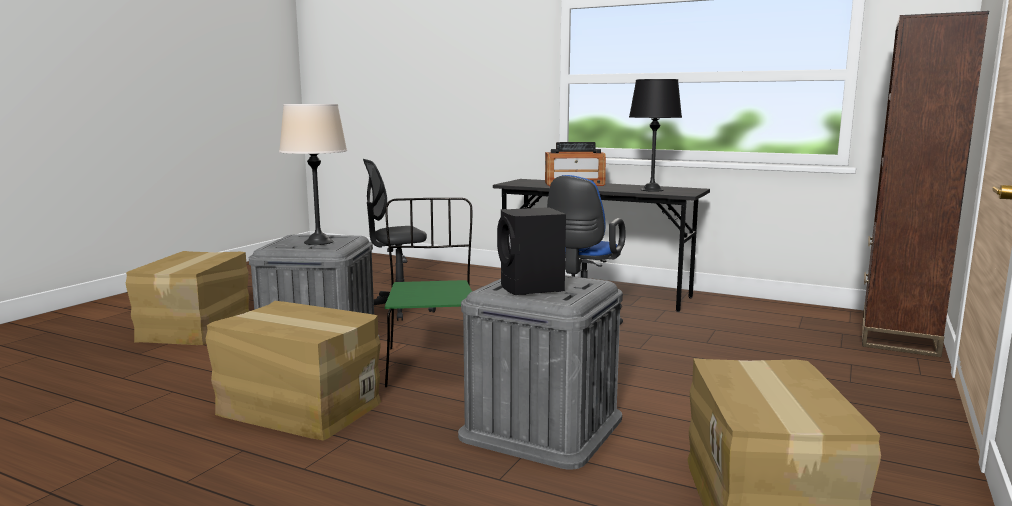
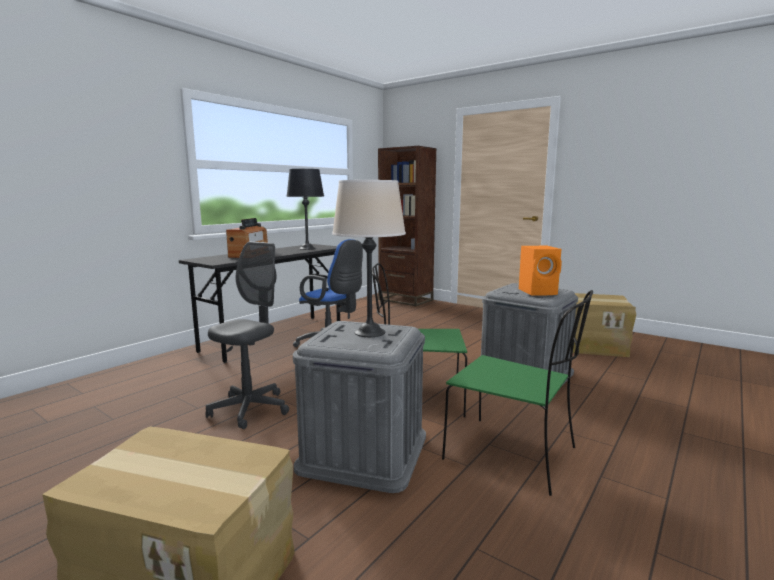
camera: 80 degrees left, 0 degrees up
cardboard box [206,301,381,441] -> green chair [442,290,593,496]
grey office chair [363,159,436,321] -> grey office chair turned 135 degrees counterclockwise [205,242,289,429]
black speaker [497,207,566,295] -> orange speaker [519,246,562,296]

